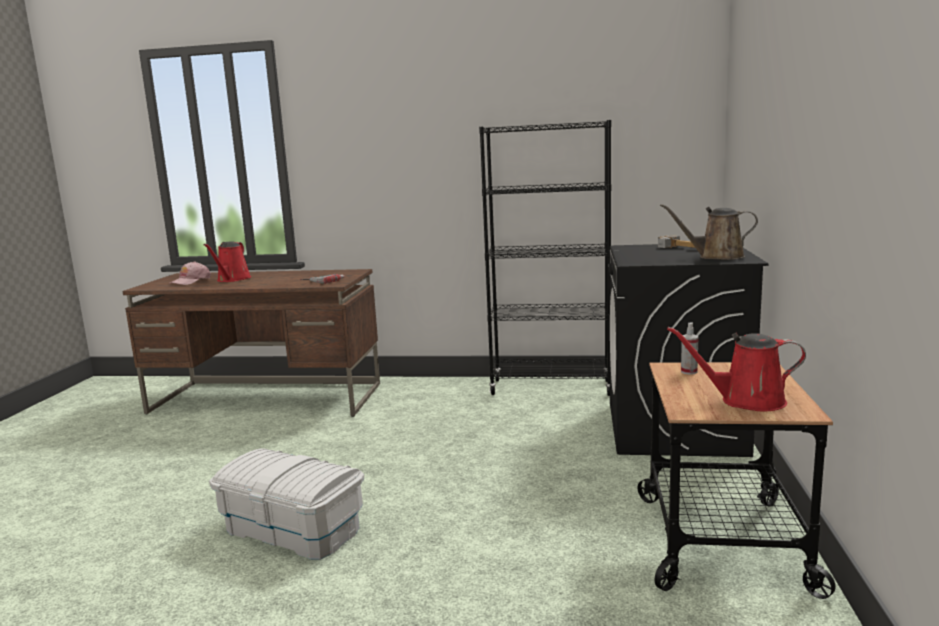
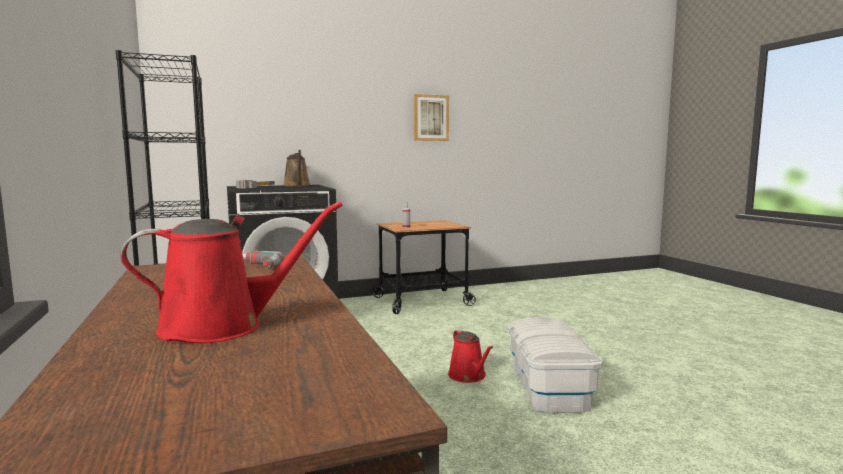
camera: 120 degrees left, 5 degrees down
pink cap [169,261,211,285] -> none
red watering can [667,327,806,412] -> red watering can moved to [448,329,493,383]
none -> picture [414,94,449,141]

